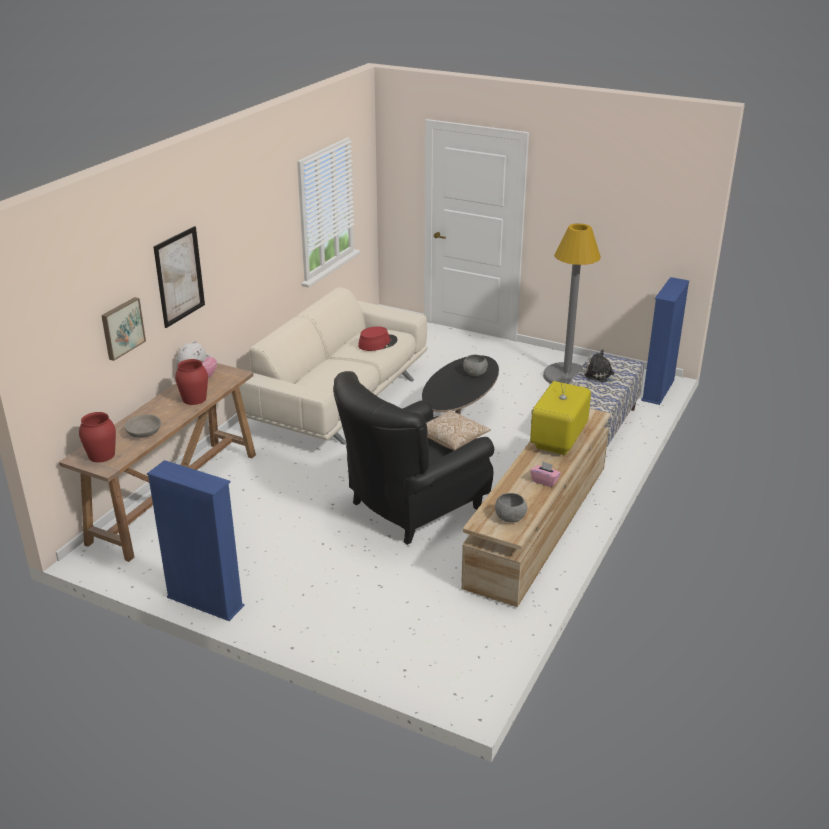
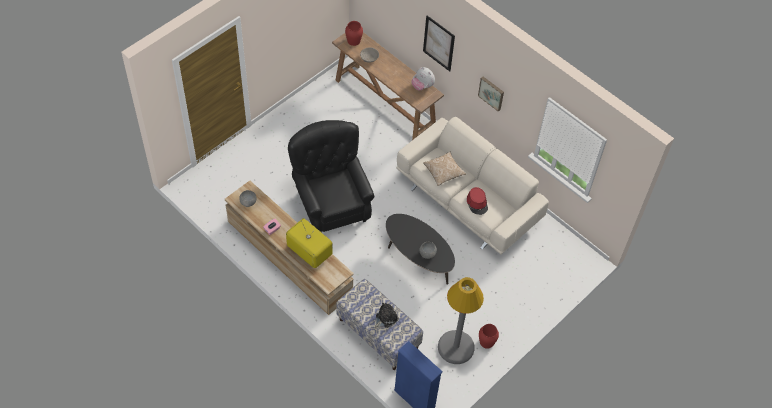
camera: 105 degrees right, 25 degrees up
picture [101,297,146,361] -> picture moved to [478,77,504,112]
blue bookcase [147,460,245,621] -> none
red vase [175,359,208,405] -> red vase moved to [479,324,499,349]
pillow [426,410,491,451] -> pillow moved to [423,152,466,186]

